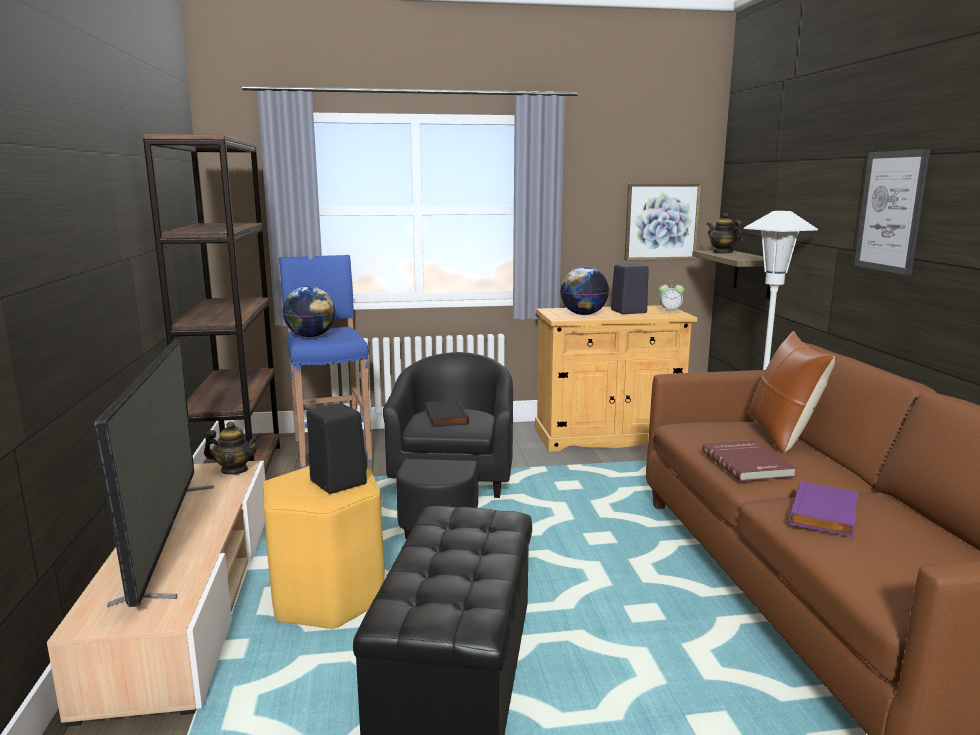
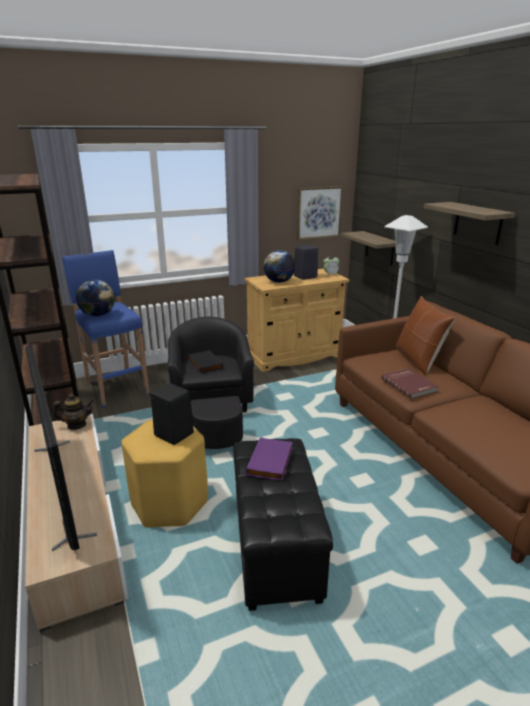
camera: 15 degrees left, 10 degrees up
teapot [707,213,743,254] -> none
purple book [789,481,858,537] -> purple book moved to [246,437,293,481]
picture [854,149,930,276] -> shelf [424,202,515,245]

